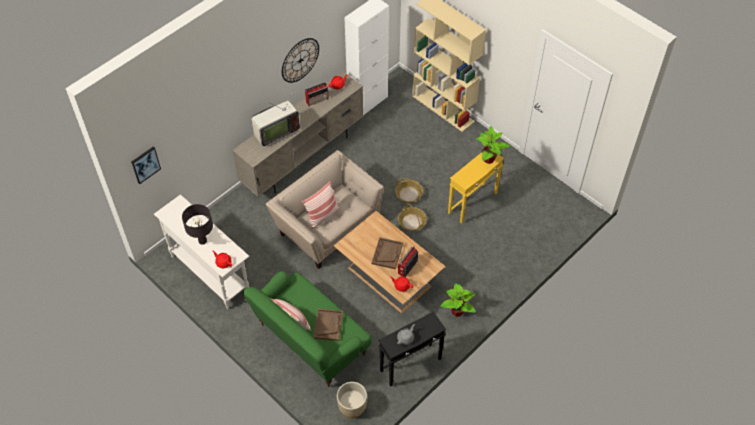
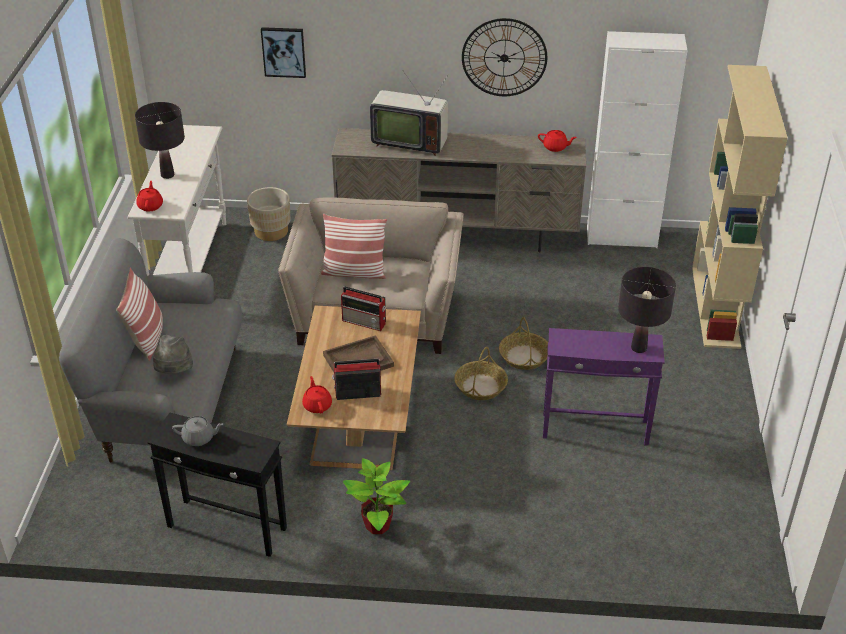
camera: 50 degrees right, 15 degrees down
picture [131,147,161,184] -> picture moved to [261,27,306,78]
green sofa [243,271,372,387] -> grey sofa [59,238,242,462]
radio [305,83,329,106] -> radio moved to [341,286,386,331]
brown tray [313,309,343,341] -> grey hat [153,335,193,374]
beige planter [337,382,367,418] -> beige planter moved to [247,187,290,241]
yellow side table [448,152,504,224] -> purple side table [543,328,665,446]
potted plant [476,126,510,164] -> black table lamp [618,267,676,353]

